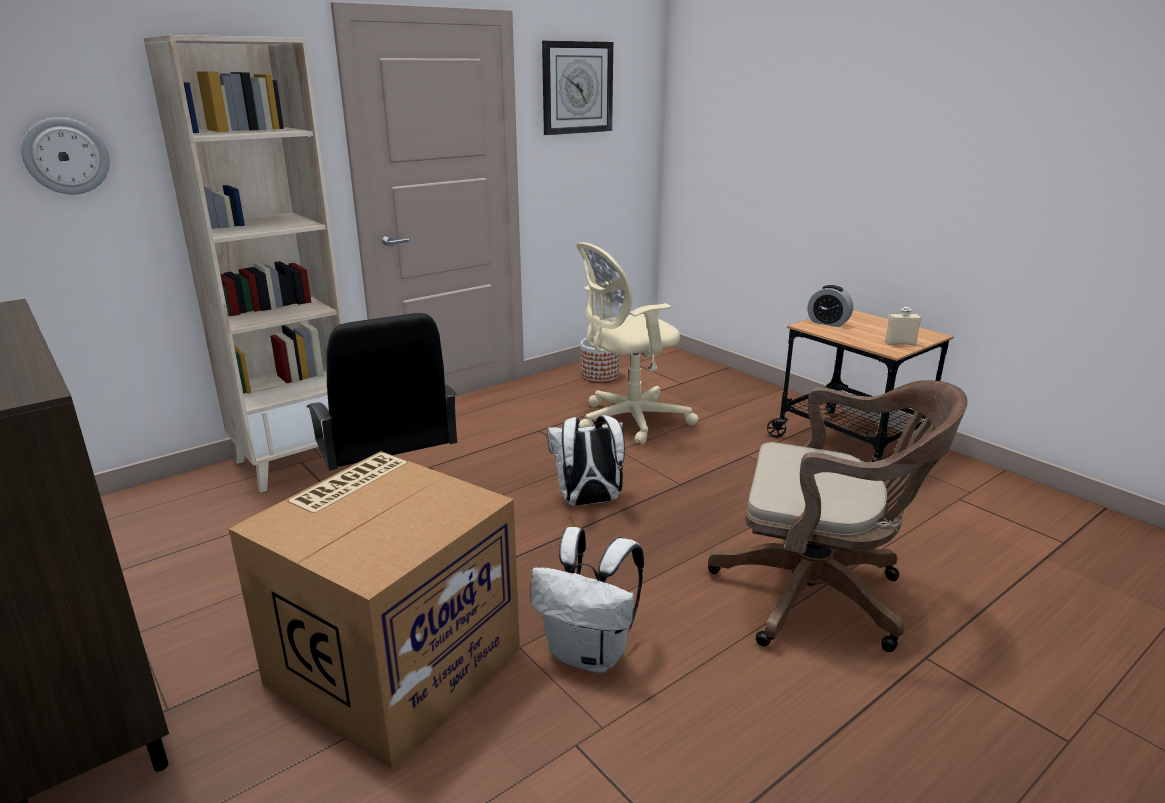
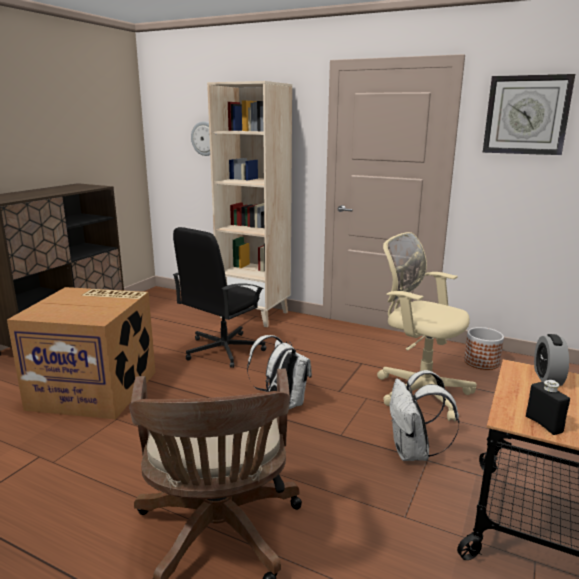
camera: 65 degrees right, 5 degrees down
white backpack [531,527,644,673] -> white backpack moved to [389,370,459,461]
beige bottle [885,307,921,346] -> black bottle [526,380,570,435]

